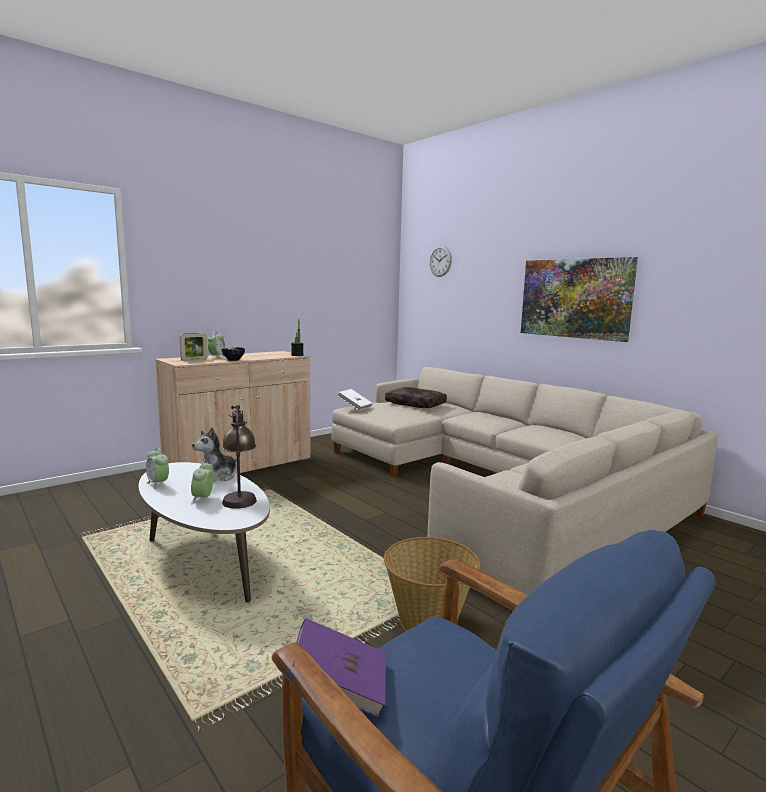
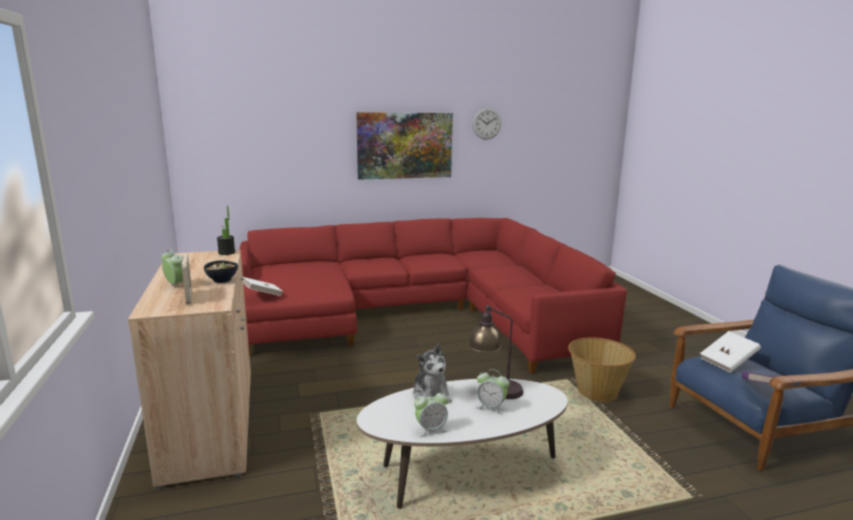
camera: 65 degrees left, 5 degrees up
beige sofa [331,367,718,595] -> red sofa [239,218,627,374]
brown pillow [385,387,447,408] -> none
wall clock [429,246,452,277] -> wall clock moved to [472,108,501,140]
none -> white book [700,331,761,373]

